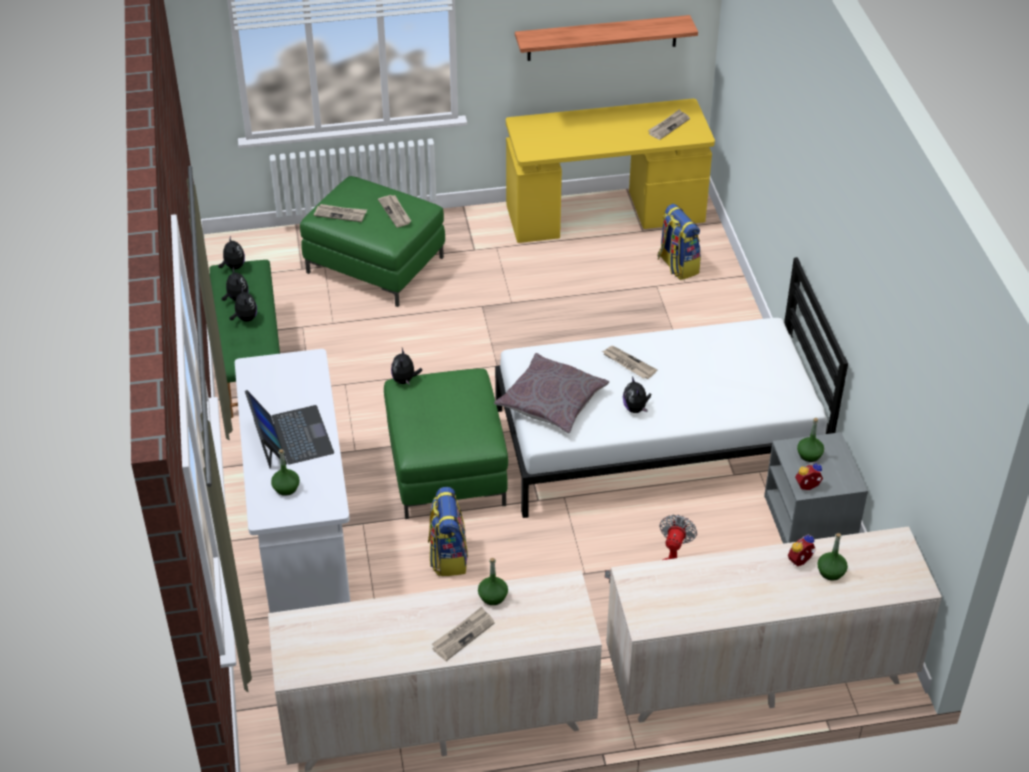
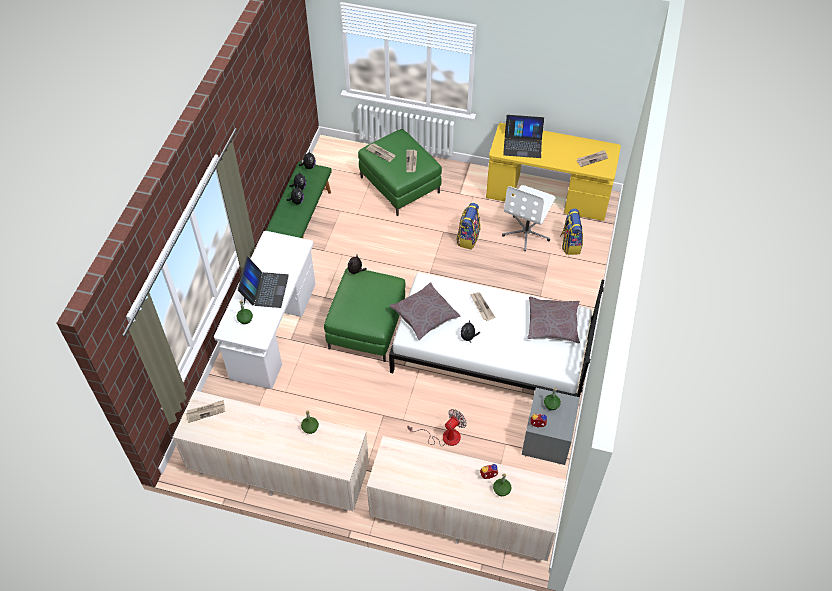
camera: 25 degrees right, 10 degrees up
backpack [428,487,468,576] -> backpack moved to [457,203,481,250]
newspaper [432,607,495,661] -> newspaper moved to [186,400,225,423]
shelf [515,15,698,61] -> none
none -> white office chair [502,185,556,251]
none -> laptop [503,115,544,158]
none -> grey pillow [527,296,580,343]

